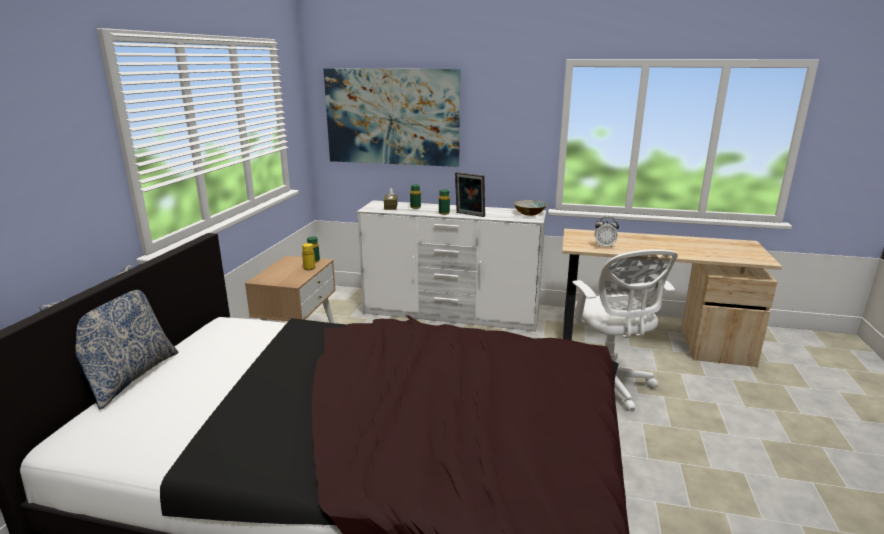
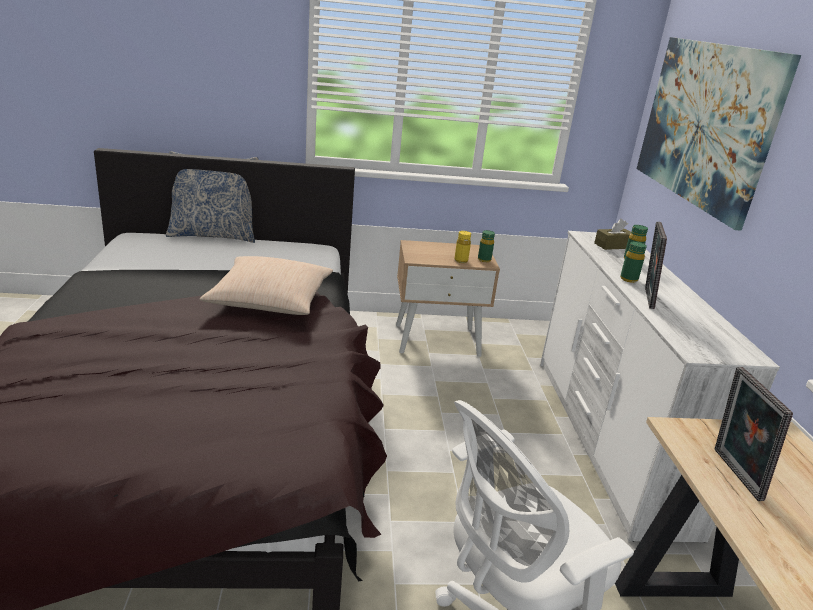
camera: 70 degrees right, 5 degrees up
bowl [514,200,547,216] -> none
alarm clock [595,217,619,248] -> picture frame [714,367,793,501]
none -> beige pillow [199,256,333,315]

